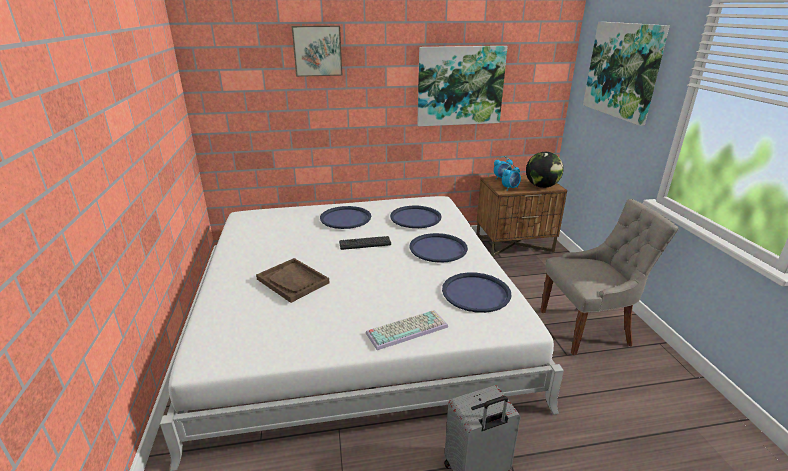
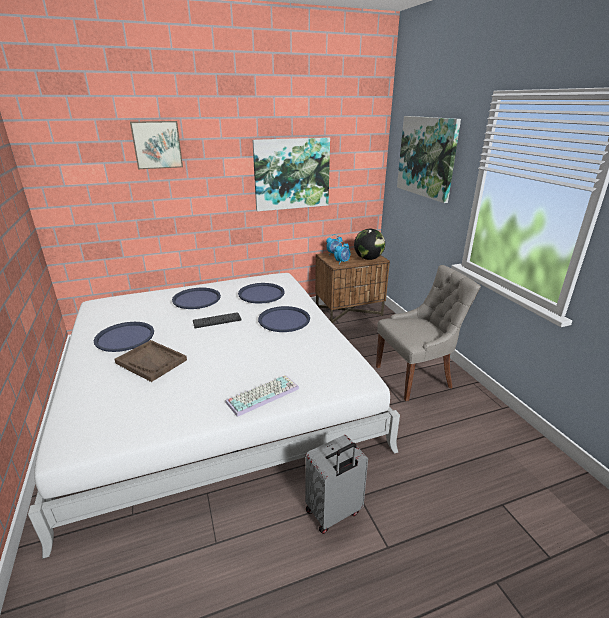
camera: 10 degrees left, 0 degrees up
blue tray [442,272,512,313] -> blue tray moved to [94,322,154,352]

